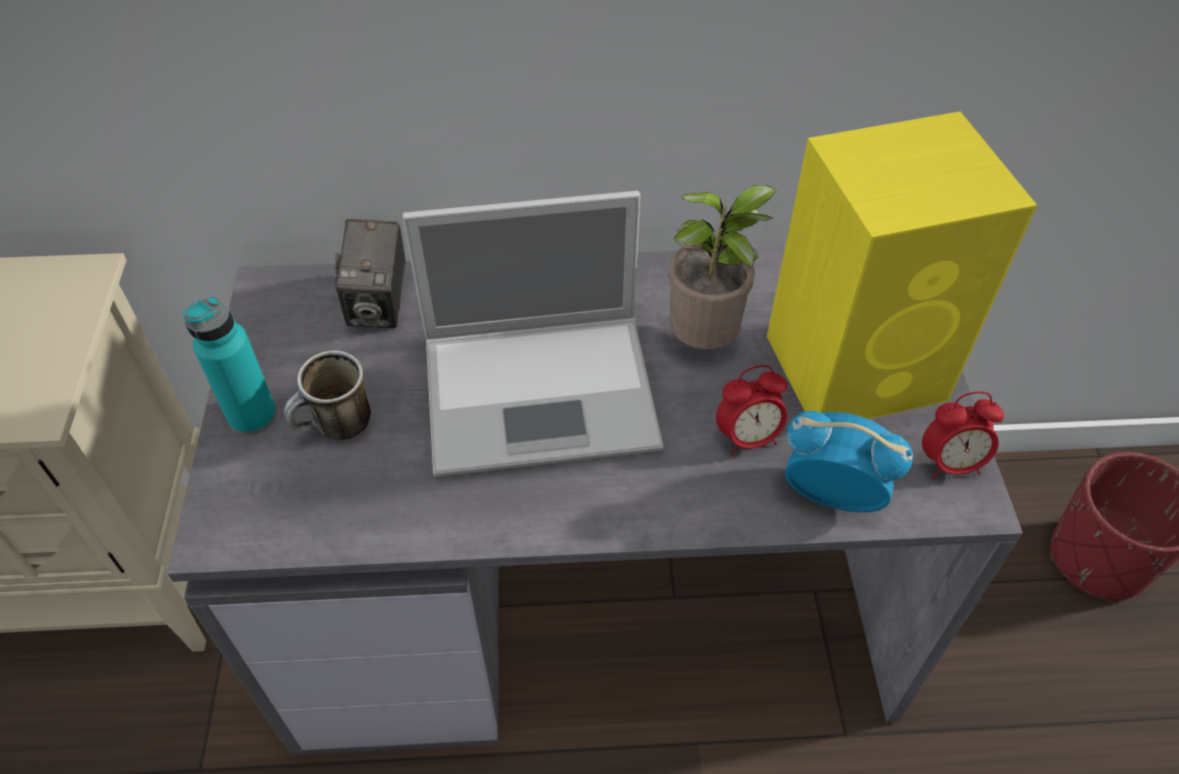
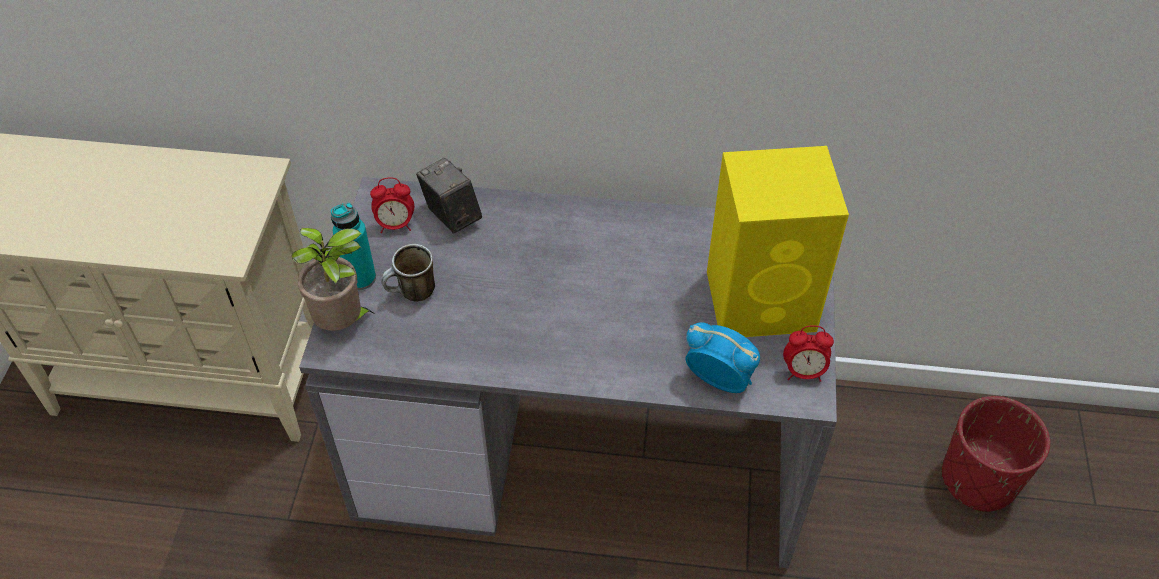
camera: 10 degrees right, 0 degrees up
camera [335,219,406,328] -> camera turned 135 degrees clockwise [416,158,482,233]
laptop [402,191,664,477] -> none
potted plant [668,185,777,349] -> potted plant moved to [292,228,373,331]
alarm clock [716,365,787,456] -> alarm clock moved to [370,177,414,233]

